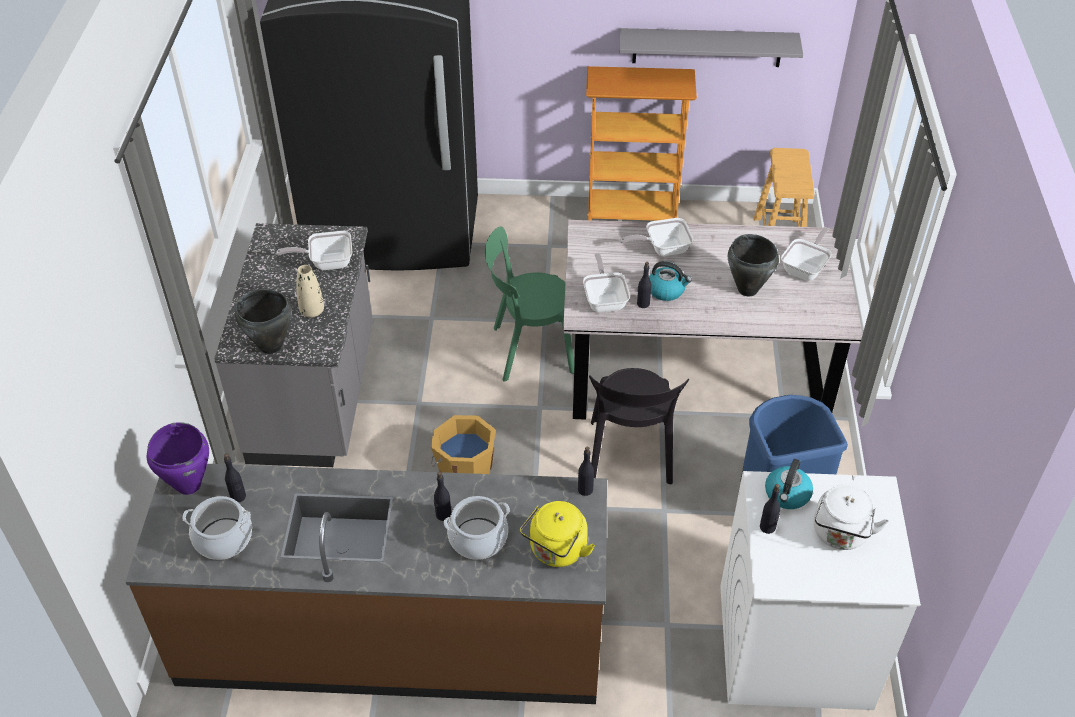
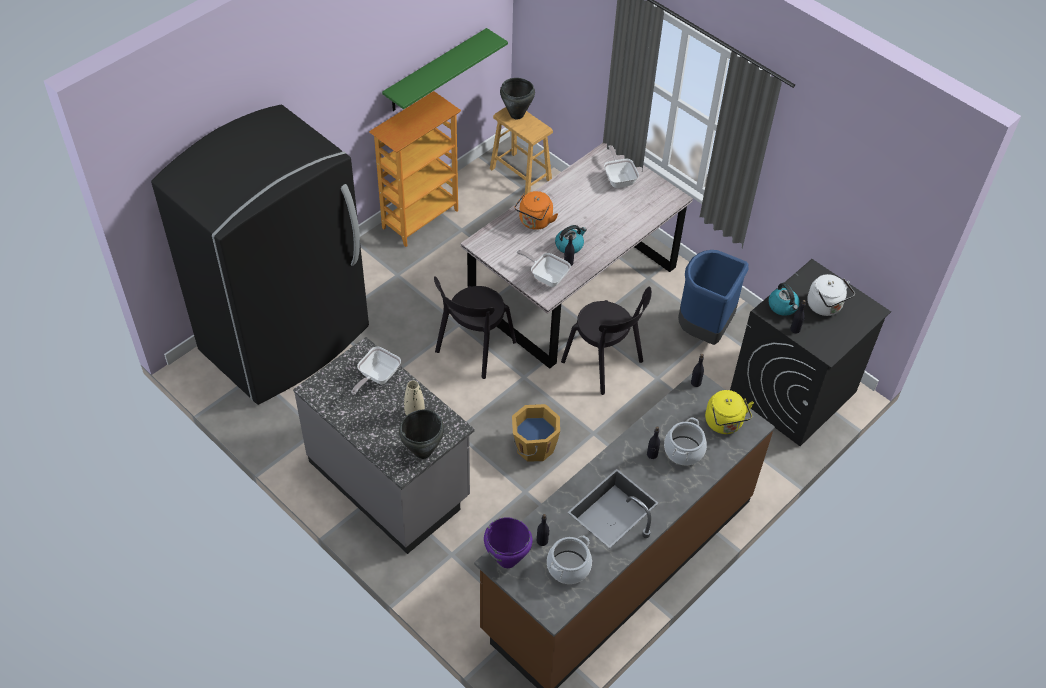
camera: 50 degrees left, 5 degrees up
green chair [485,227,574,382] -> black chair [434,276,516,379]
grey shelf [619,28,803,67] -> green shelf [382,28,508,111]
frying pan [620,218,694,256] -> orange kettle [514,191,558,230]
white washing machine [720,471,921,710] -> black washing machine [730,259,891,446]
black cooking pot [728,234,779,296] -> black cooking pot moved to [500,78,535,119]

